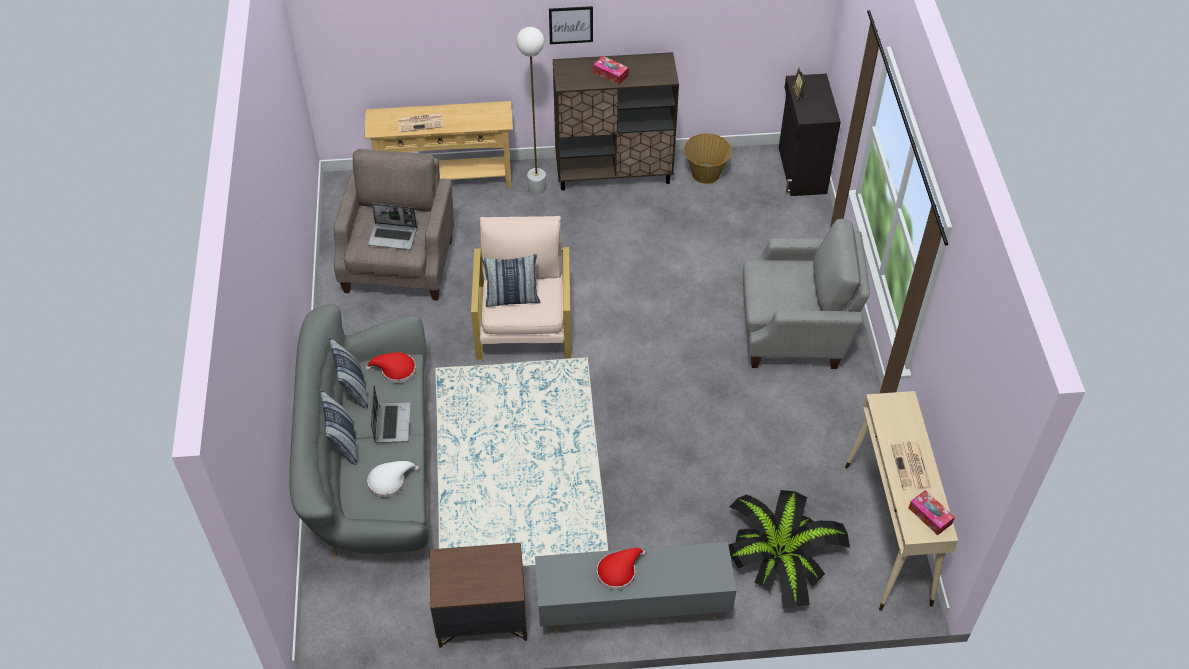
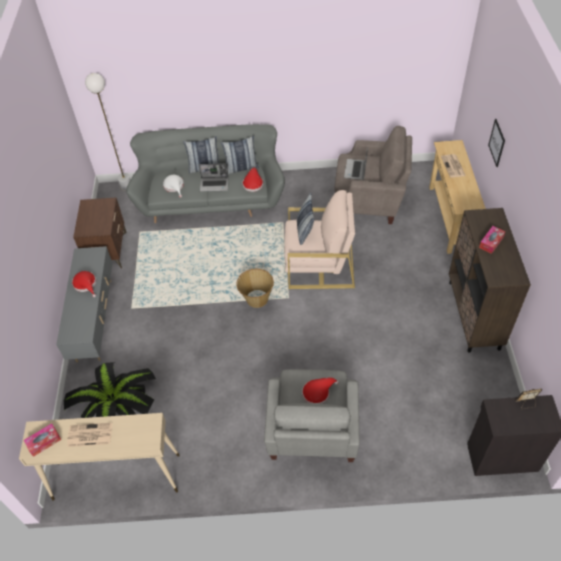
camera: 95 degrees right, 0 degrees up
white floor lamp [516,27,546,195] -> white floor lamp moved to [85,73,131,191]
picture [549,6,593,44] -> picture moved to [488,119,505,167]
basket [684,133,732,184] -> basket moved to [236,269,274,308]
none -> red hat [302,378,339,404]

